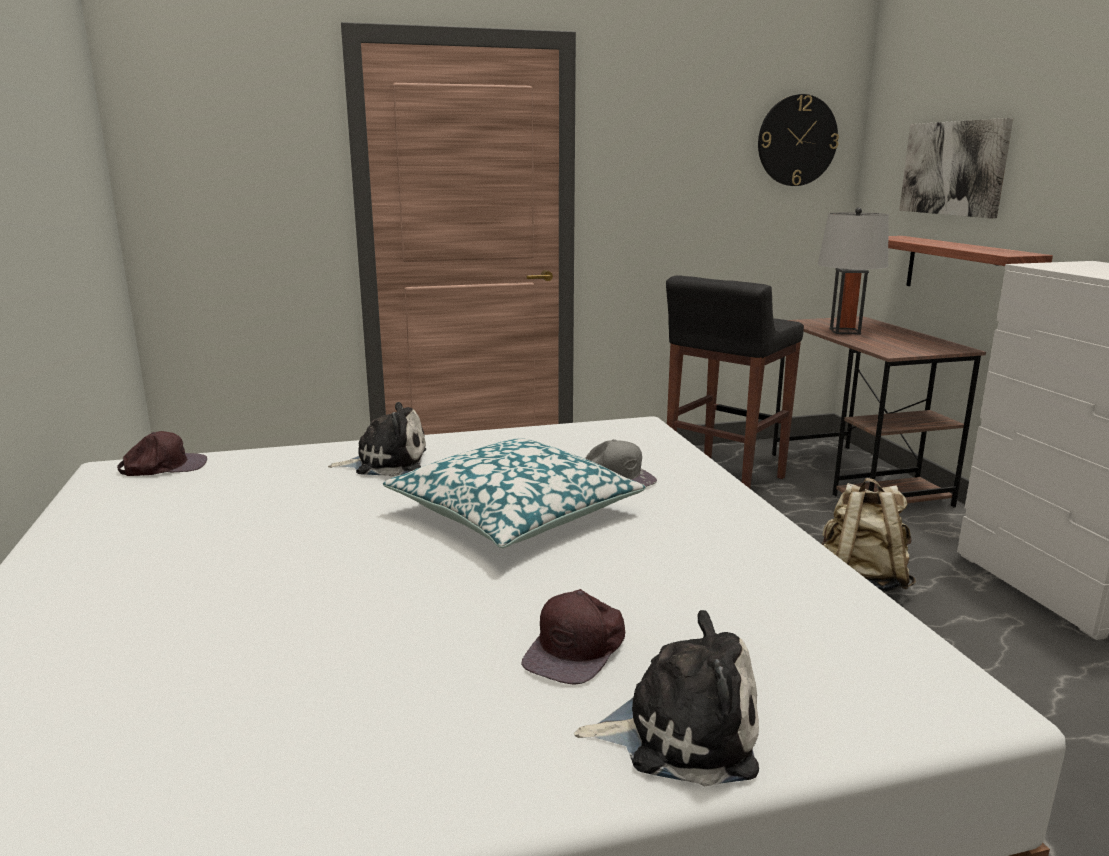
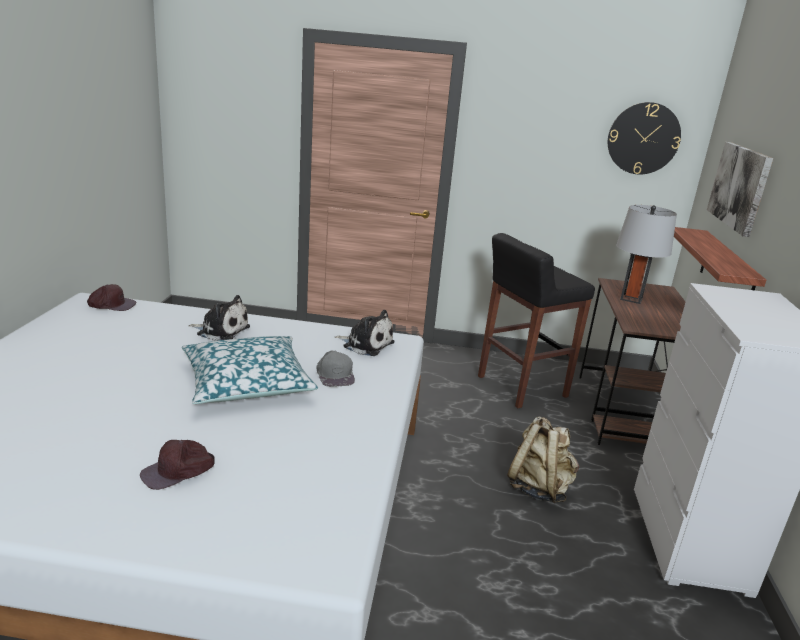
camera: 20 degrees right, 5 degrees up
plush toy [574,610,759,786] -> plush toy moved to [335,310,394,356]

